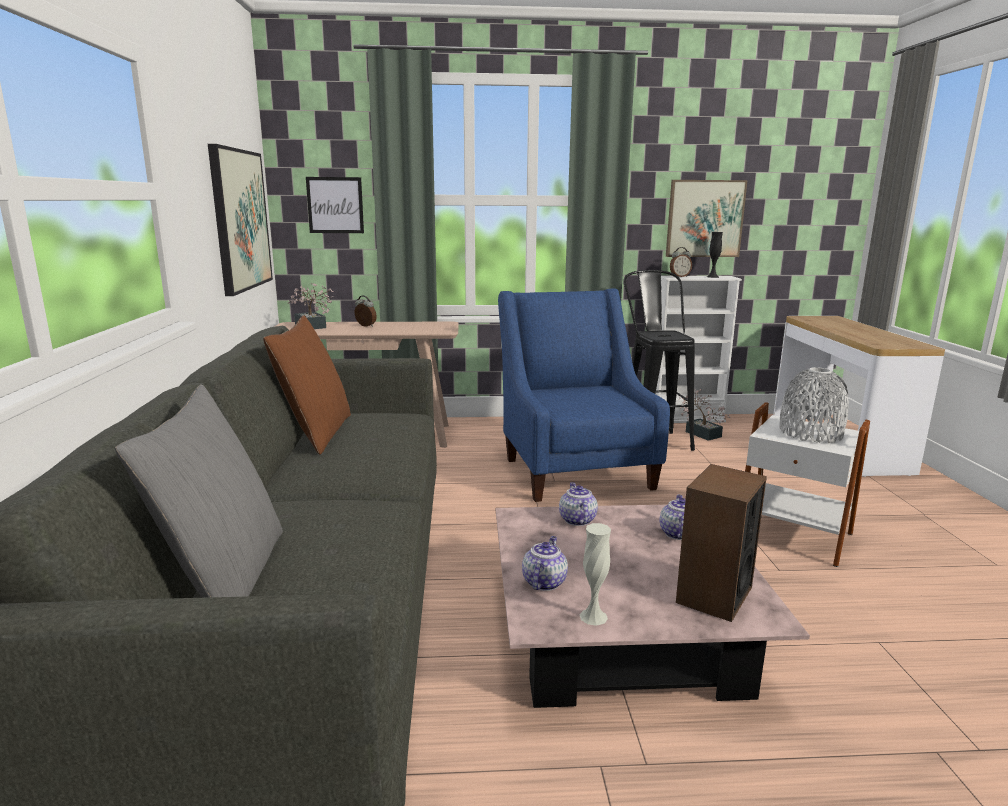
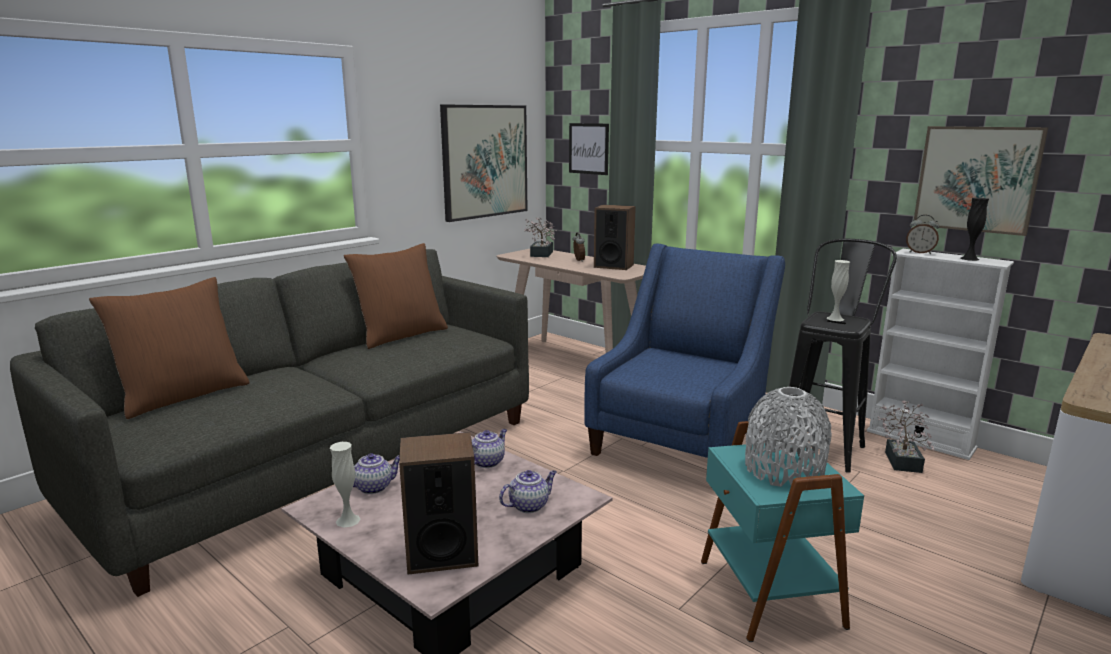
camera: 45 degrees right, 0 degrees up
grey pillow [115,385,283,598] -> brown pillow [89,277,250,419]
white side table [745,402,870,567] -> turquoise side table [701,421,864,642]
none -> speaker [594,205,636,270]
none -> white vase [826,260,850,321]

